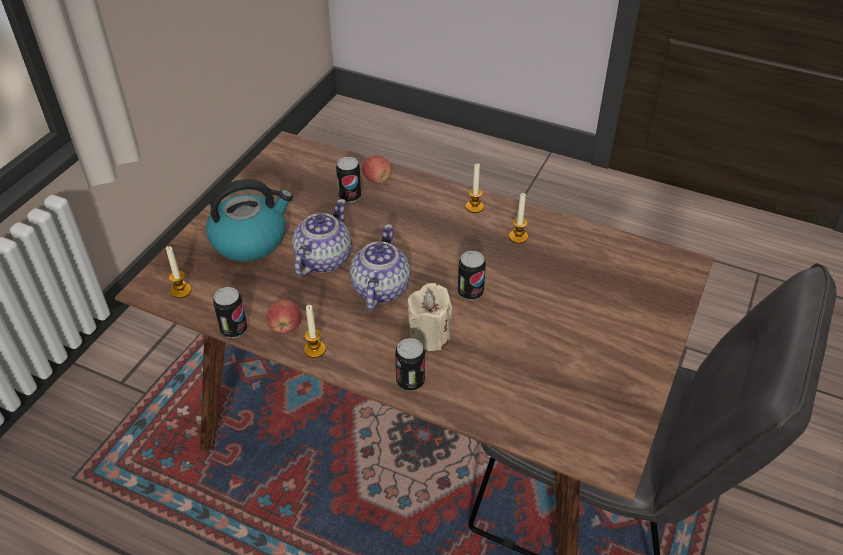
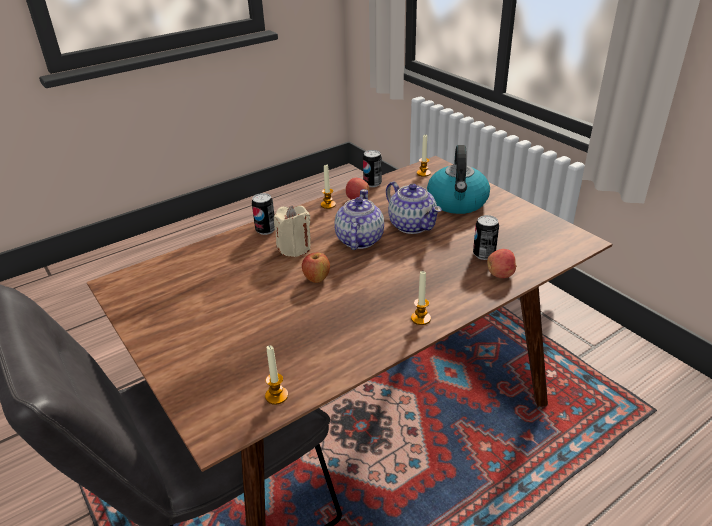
camera: 120 degrees right, 10 degrees down
teapot [350,224,411,311] -> teapot turned 120 degrees counterclockwise [334,189,384,250]
can [458,251,486,300] -> apple [302,253,330,283]
candle [509,193,528,244] -> candle moved to [265,345,288,405]

